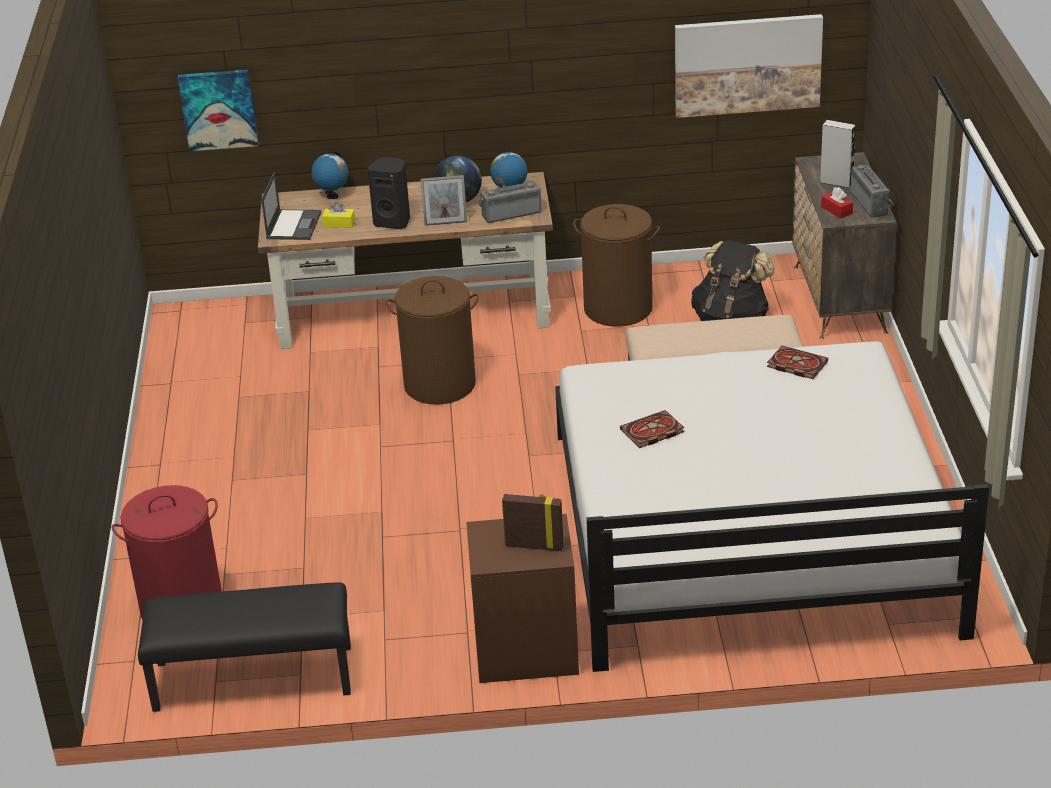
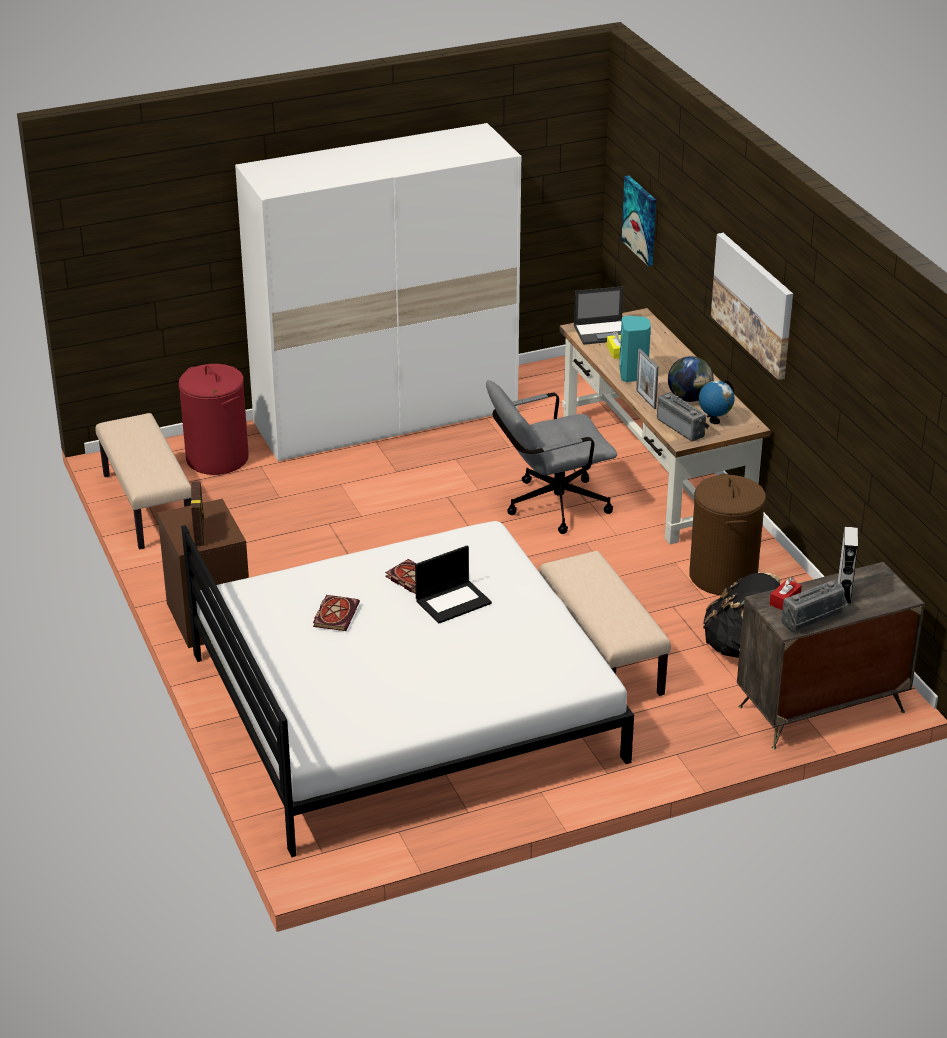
camera: 70 degrees right, 0 degrees up
black bench [138,582,351,712] -> beige bench [96,413,191,550]
globe [311,151,349,199] -> none
black speaker [367,157,410,229] -> turquoise speaker [619,316,651,382]
brown laundry basket [386,276,479,404] -> grey office chair [486,380,617,534]
picture [675,14,823,118] -> picture moved to [711,233,793,380]
book [767,346,828,379] -> book moved to [313,595,360,631]
none -> white wardrobe [235,123,521,461]
none -> laptop [415,545,492,623]

